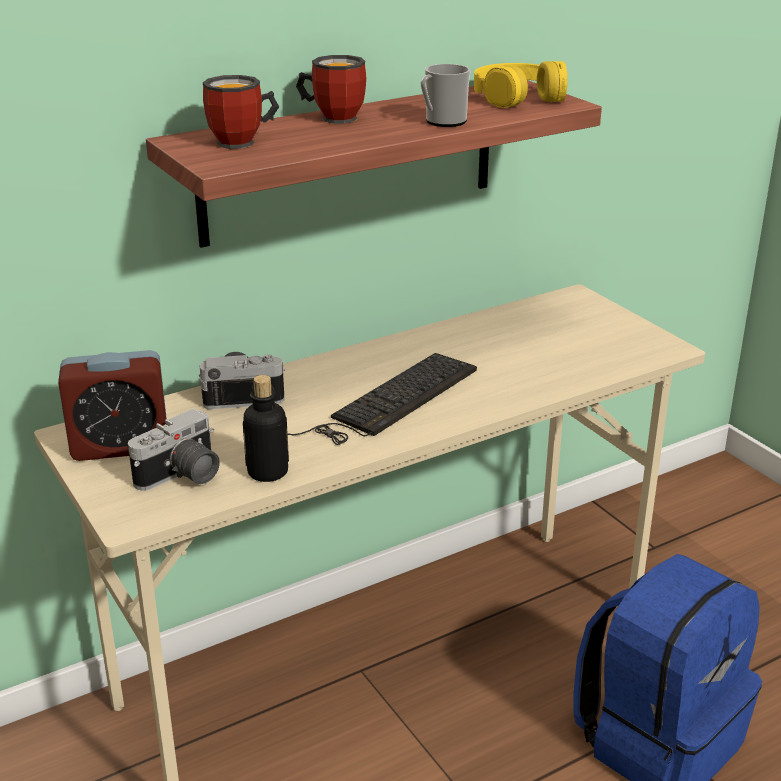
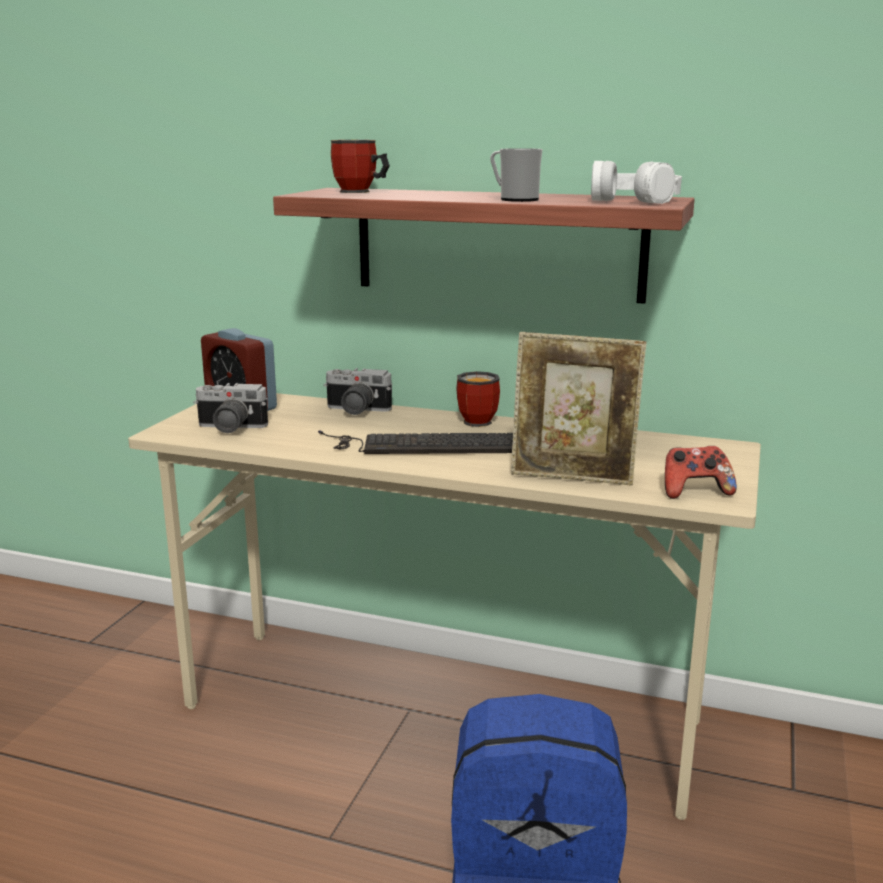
camera: 50 degrees right, 10 degrees down
camera [199,352,285,409] -> camera turned 150 degrees clockwise [323,368,392,415]
bottle [243,375,289,482] -> none
mug [296,55,366,124] -> mug moved to [456,371,500,427]
yellow headphones [474,61,568,108] -> white headphones [591,161,682,204]
none -> picture frame [511,332,647,486]
none -> game controller [665,446,737,499]

